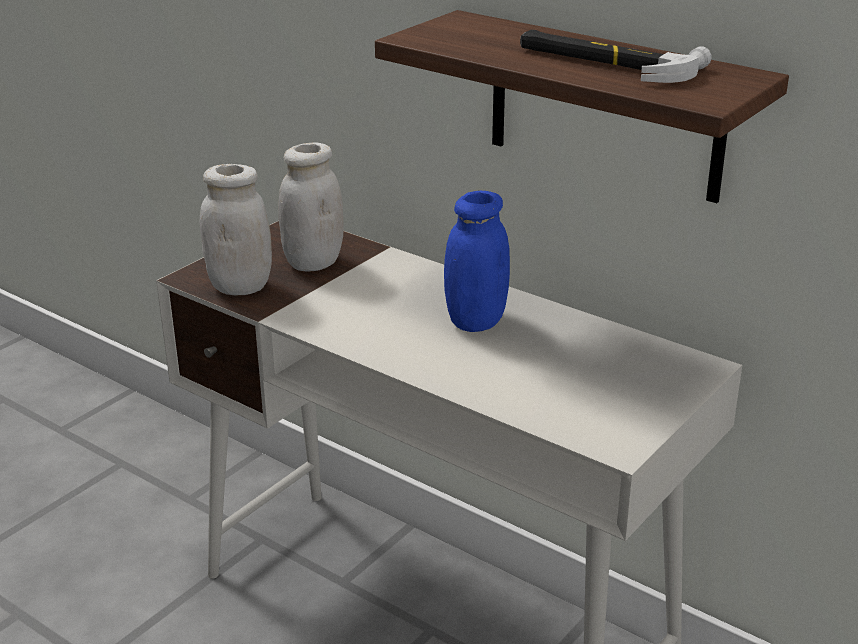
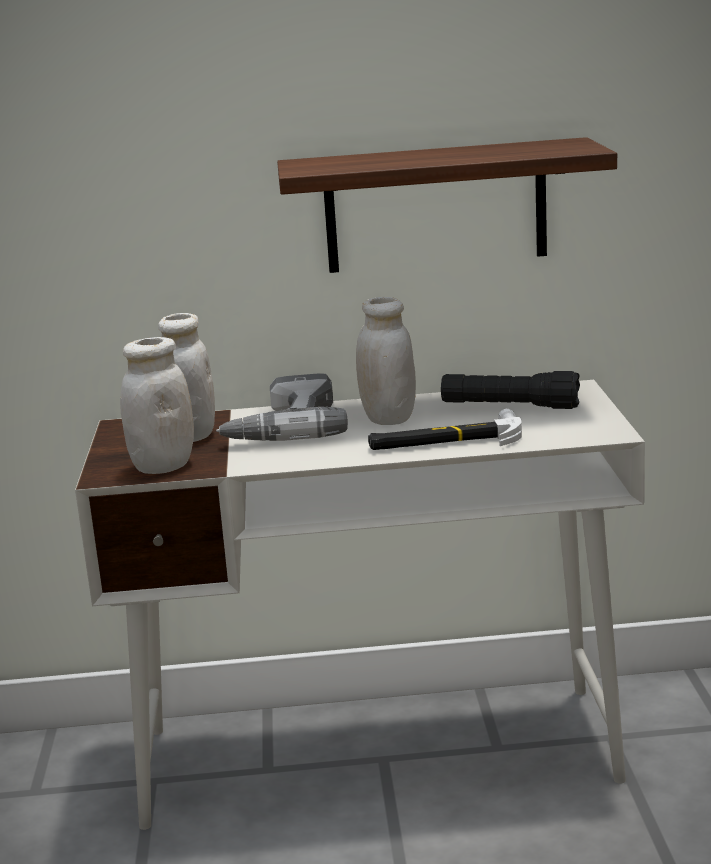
camera: 40 degrees left, 10 degrees down
blue jar [444,191,510,332] -> white jar [356,297,416,425]
hammer [520,30,712,83] -> hammer moved to [368,409,522,450]
none -> power drill [216,373,348,441]
none -> black flashlight [441,371,580,409]

